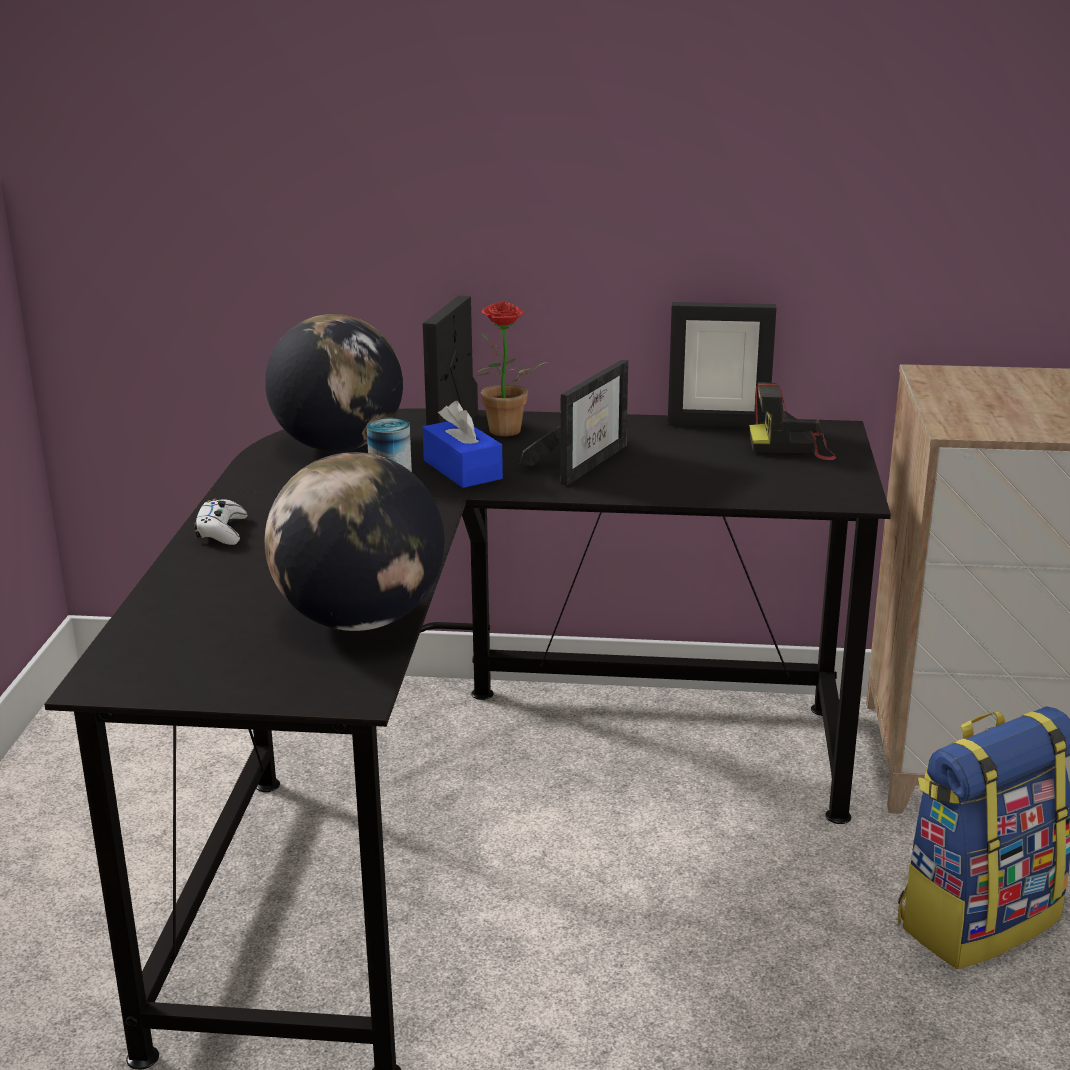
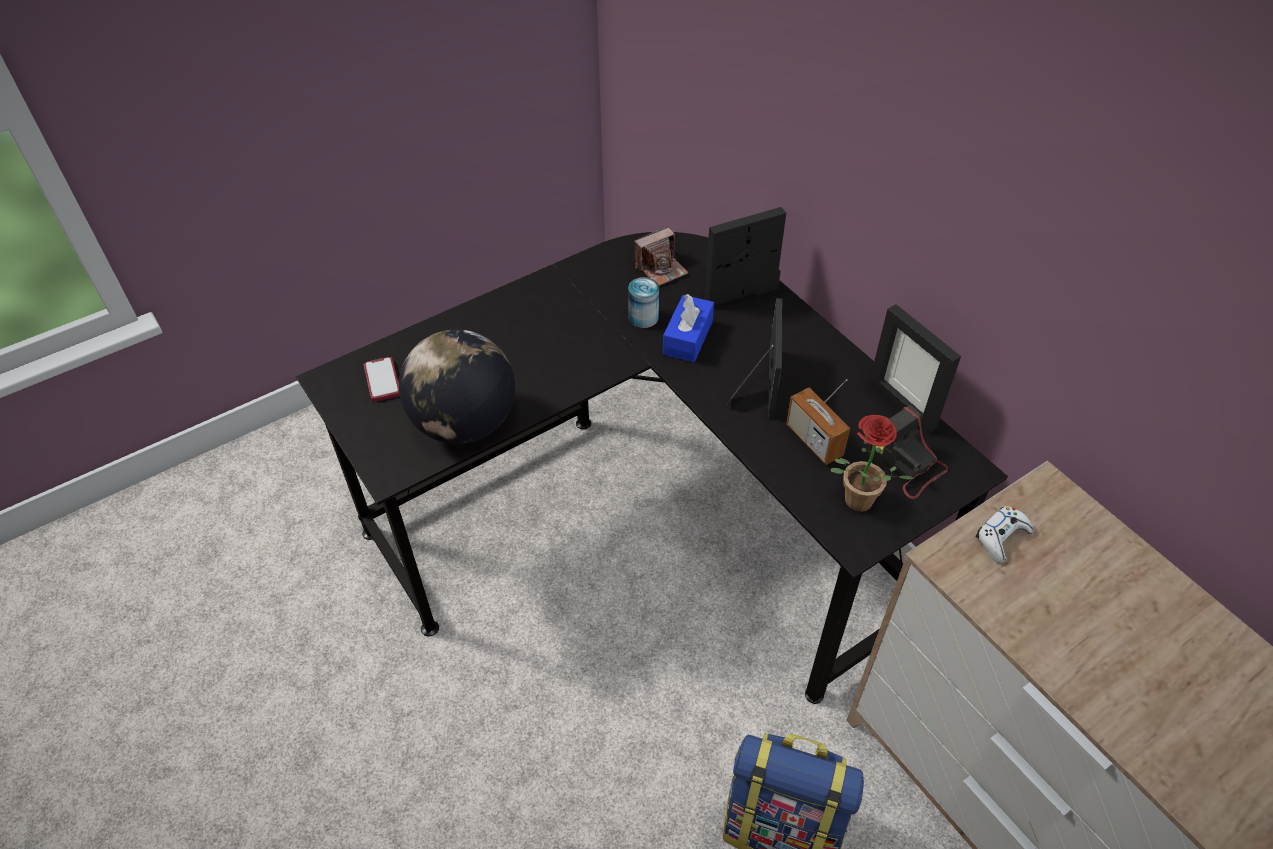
camera: 50 degrees right, 25 degrees up
white game controller [194,499,247,545] -> white game controller moved to [975,506,1033,563]
globe [265,314,403,452] -> camera [634,226,688,286]
potted plant [477,301,547,436] -> potted plant moved to [831,415,915,512]
picture frame [519,359,628,486] -> picture frame turned 75 degrees counterclockwise [726,298,782,419]
none -> phone [364,357,399,402]
none -> radio [786,379,850,465]

